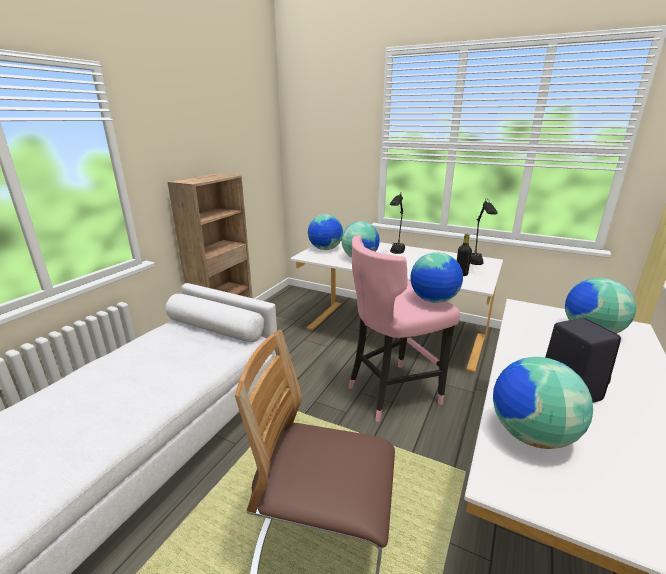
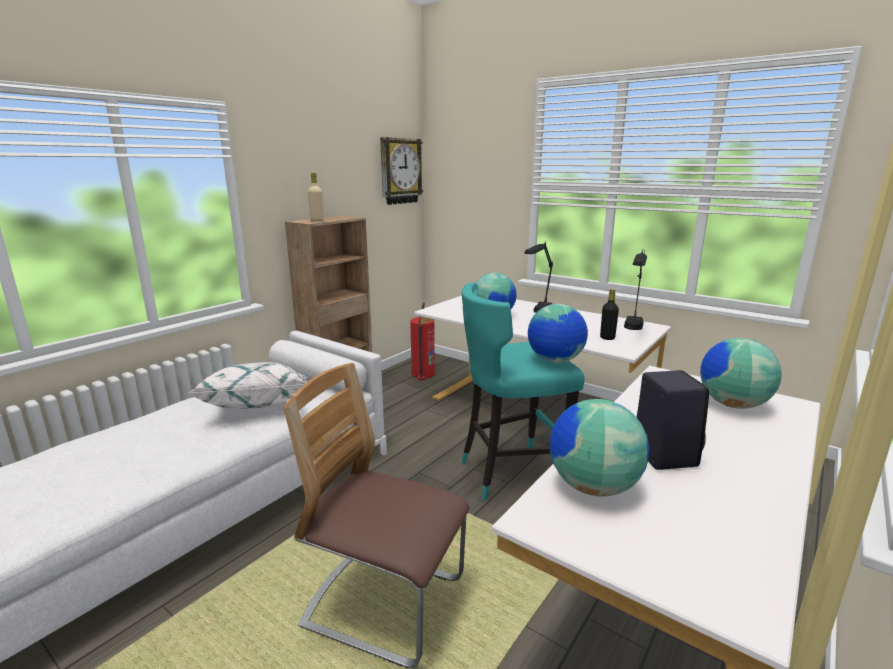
camera: 10 degrees right, 5 degrees down
globe [308,214,343,250] -> none
pink stool [349,235,460,422] -> turquoise stool [462,282,585,500]
none -> white pillow [189,362,308,409]
none -> beige bottle [308,173,324,222]
none -> wall clock [380,137,423,205]
none -> fire extinguisher [410,303,435,381]

